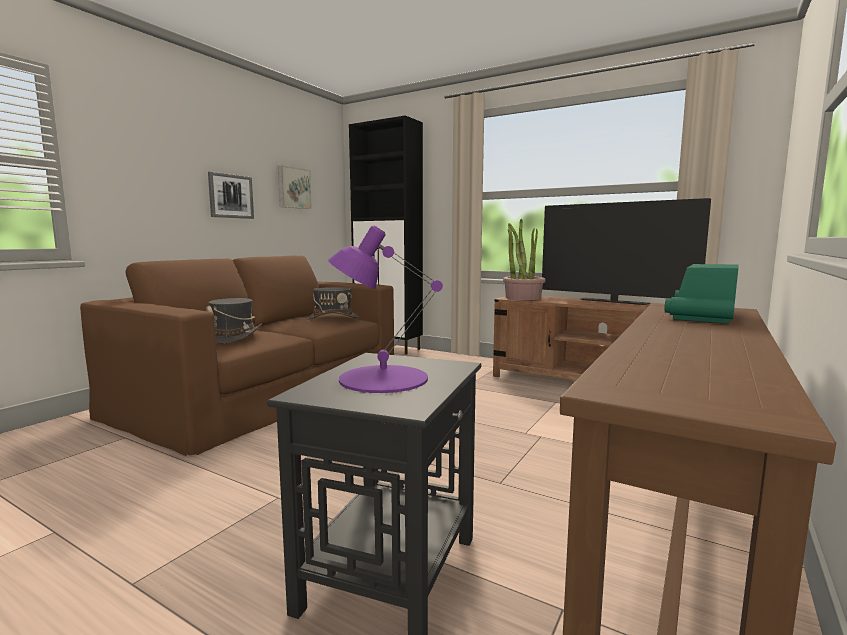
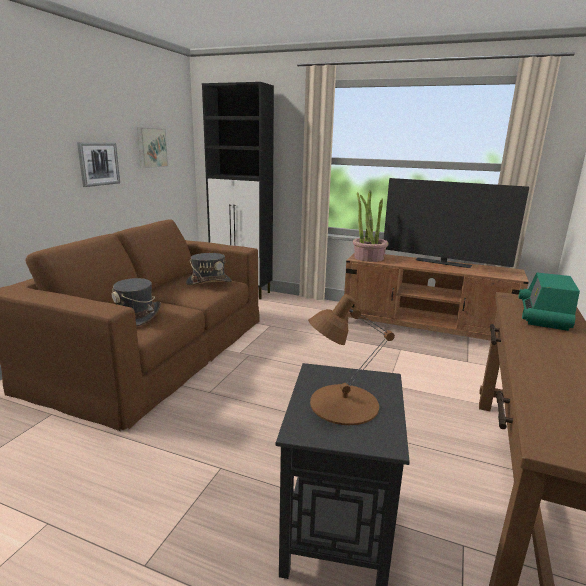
camera: 10 degrees left, 10 degrees up
purple table lamp [328,225,443,393] -> brown table lamp [308,294,395,425]

